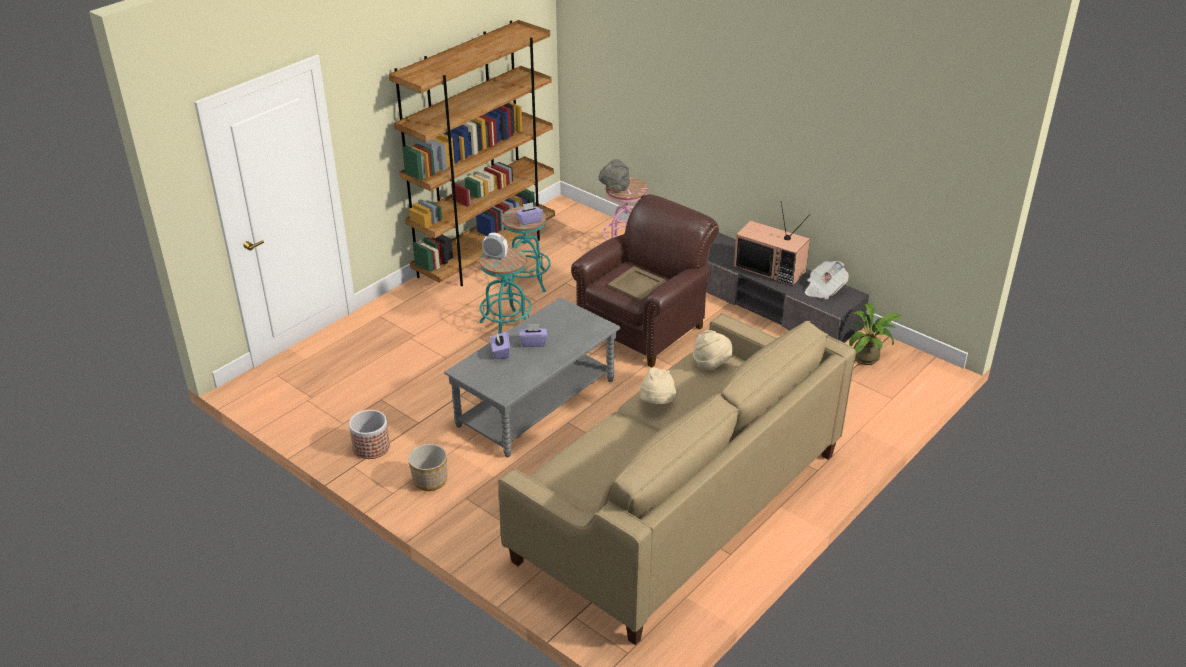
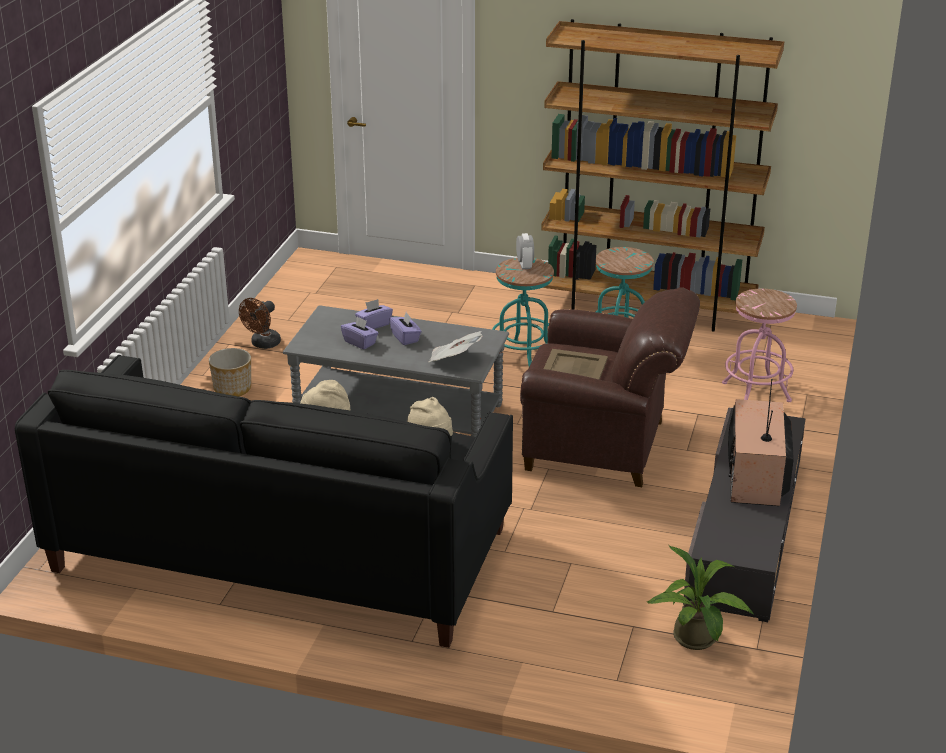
camera: 65 degrees right, 5 degrees down
planter [349,410,390,459] -> brown fan [239,298,281,349]
beige sofa [498,313,856,645] -> black sofa [15,355,513,648]
purple tissue box [515,202,543,225] -> purple tissue box moved to [341,316,378,350]
grey hat [599,159,630,191] -> none
newspaper [805,261,849,299] -> newspaper moved to [429,331,482,362]

